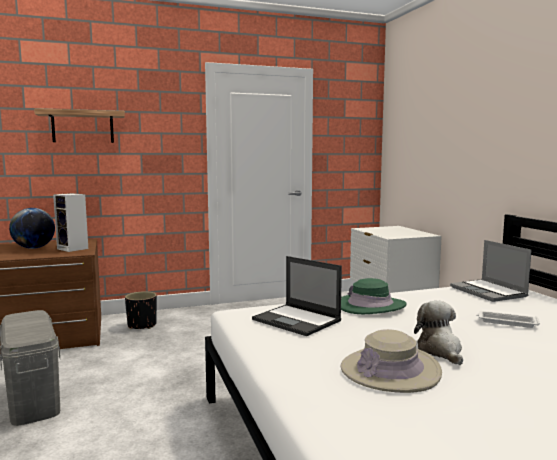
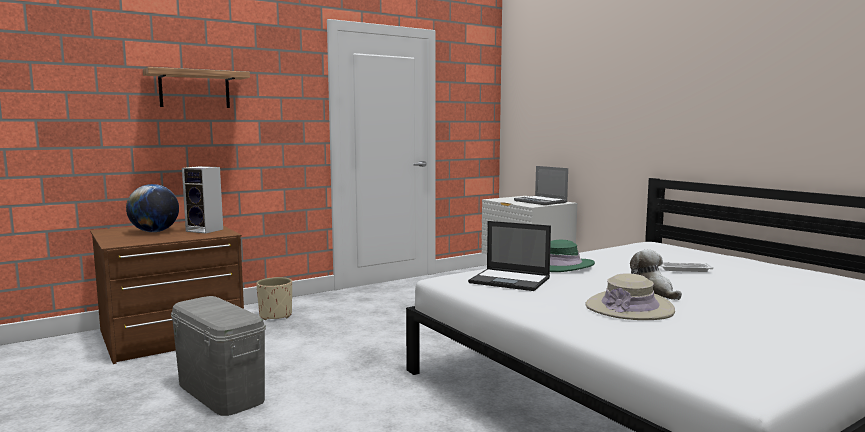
camera: 15 degrees left, 0 degrees up
black planter [125,291,157,329] -> beige planter [256,277,292,320]
laptop [450,240,532,302] -> laptop moved to [514,166,568,205]

